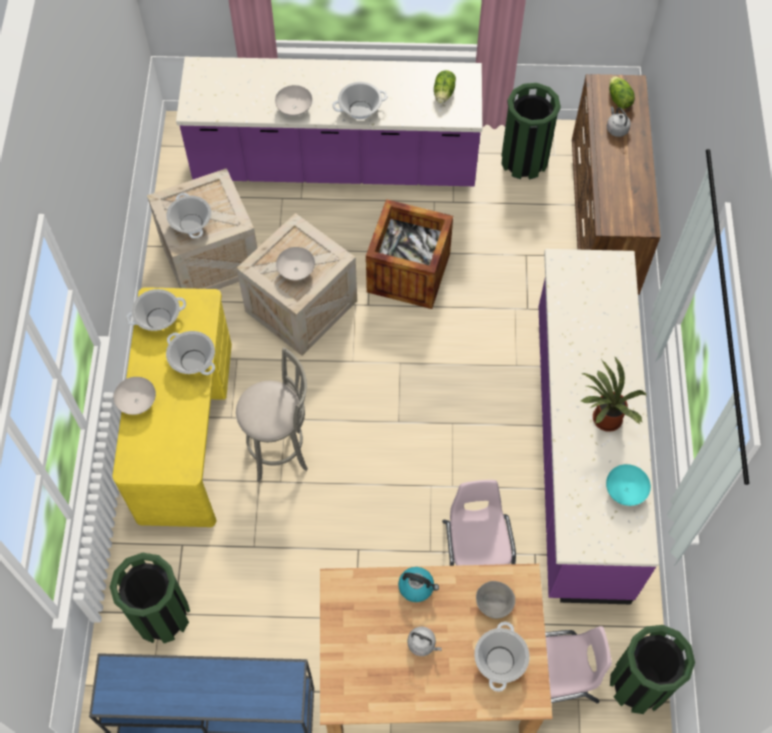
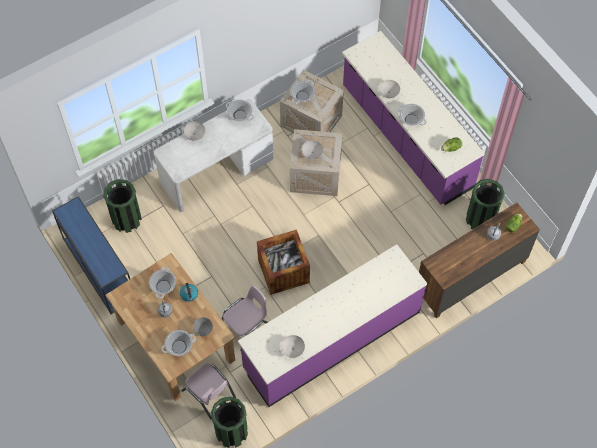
camera: 55 degrees right, 0 degrees up
yellow desk [112,287,232,527] -> white desk [154,99,273,212]
cooking pot [166,331,215,375] -> cooking pot moved to [149,267,176,299]
grey stool [236,347,308,482] -> none
crate [366,199,453,309] -> crate moved to [257,230,310,295]
potted plant [581,357,647,432] -> none
turquoise bowl [606,464,651,506] -> white bowl [281,335,305,358]

